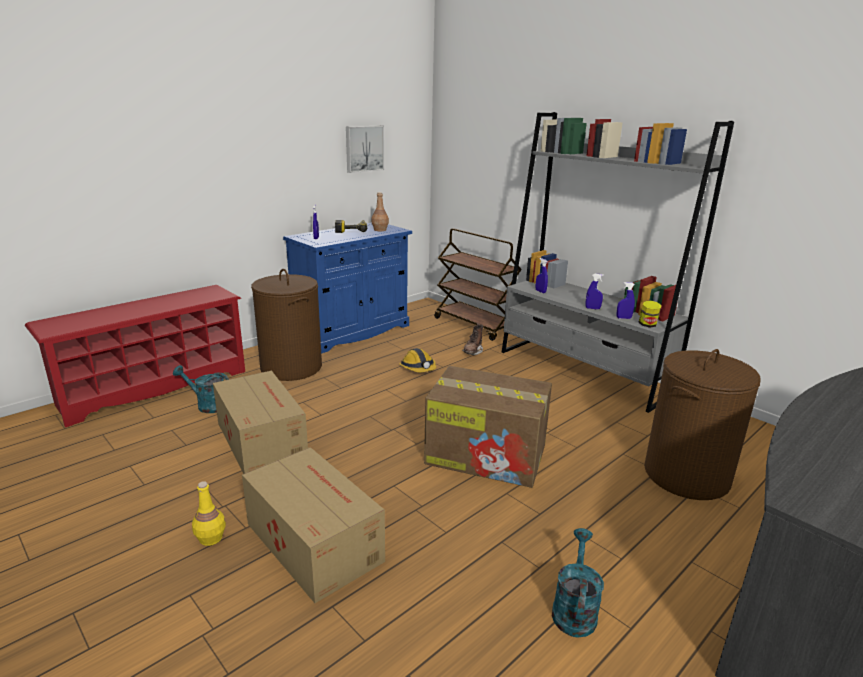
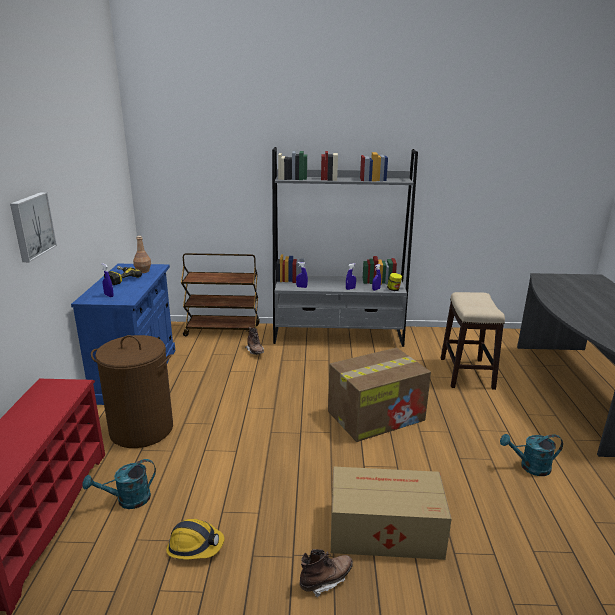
camera: 45 degrees left, 0 degrees up
yellow bottle [192,481,226,546] -> brown boot [299,549,353,598]
cardboard box [213,370,308,474] -> none
picture [346,126,384,173] -> picture moved to [10,192,57,262]
hard hat [399,348,436,372] -> hard hat moved to [166,519,225,559]
turquoise watering can [552,528,604,637] -> turquoise watering can turned 60 degrees counterclockwise [500,434,563,476]
brown laundry basket [644,349,761,500] -> stool [441,292,505,390]

